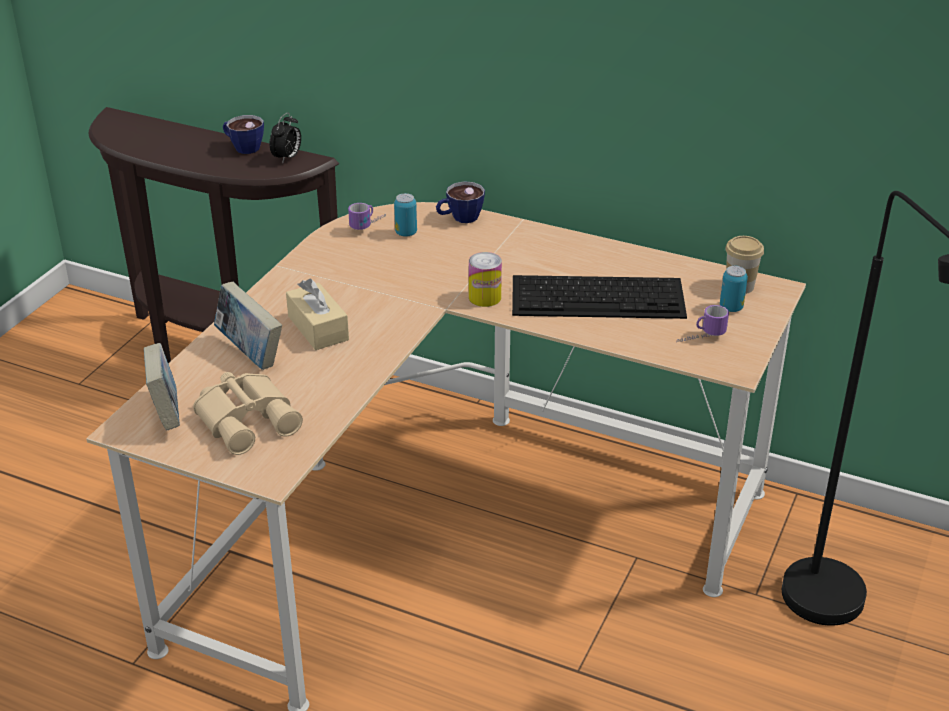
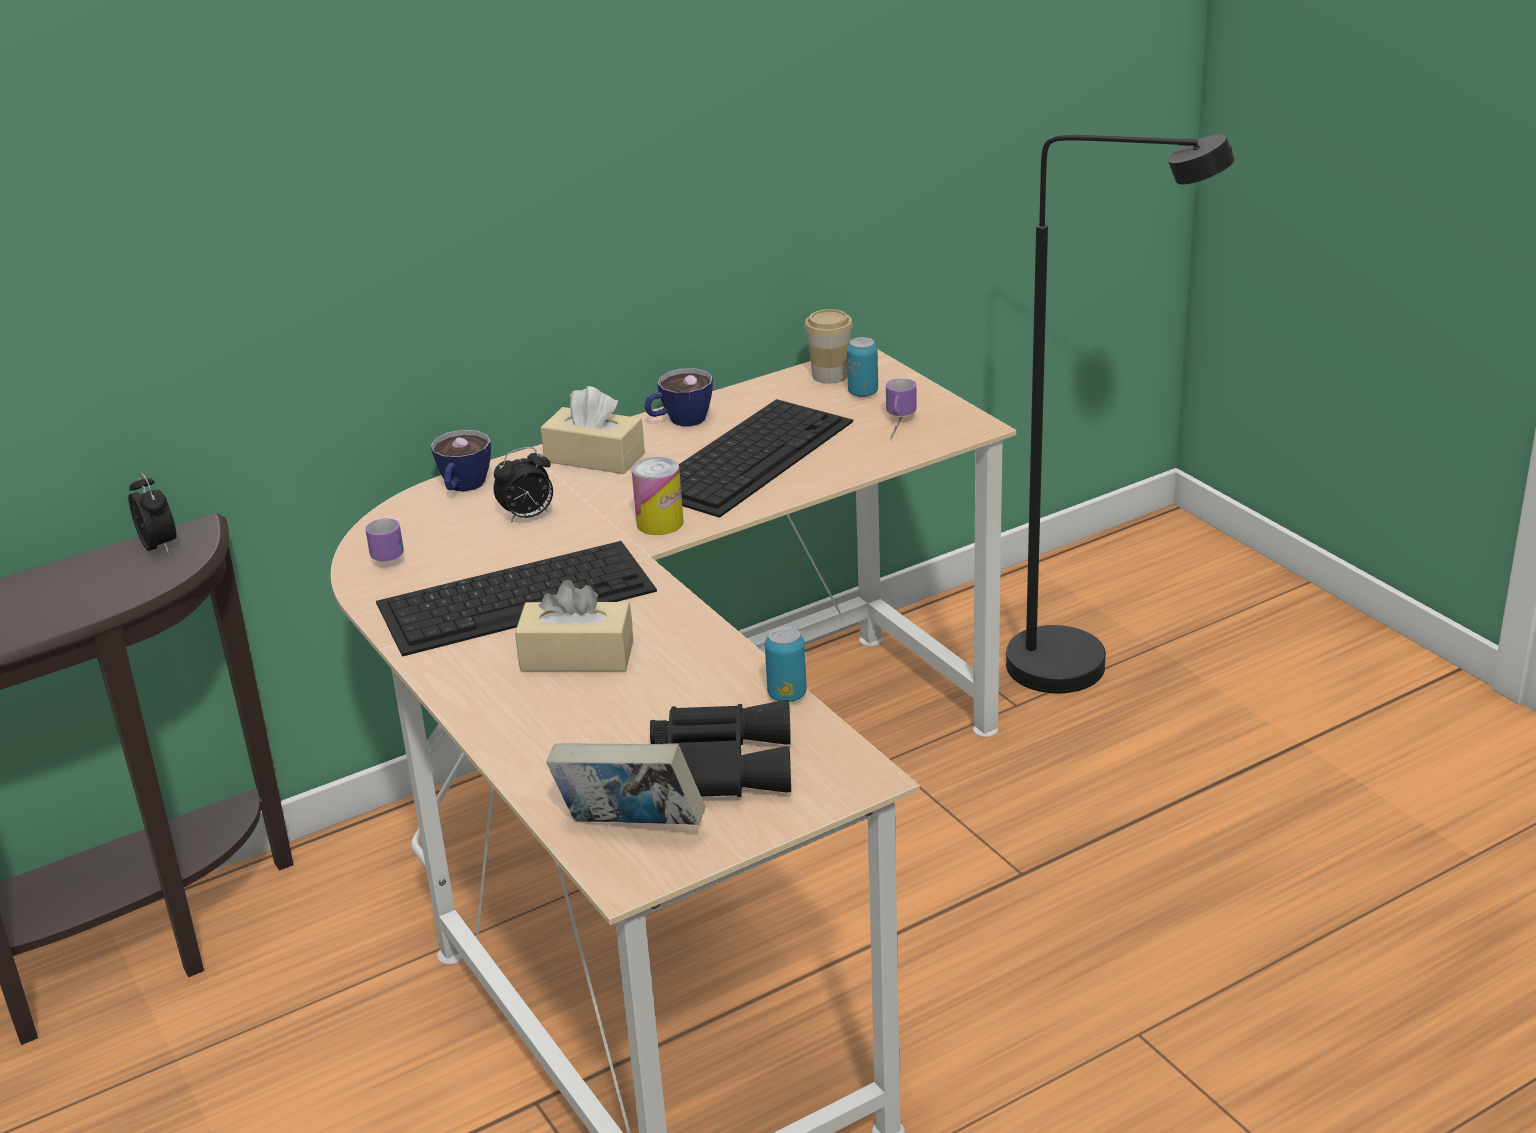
camera: 55 degrees left, 5 degrees down
beige binoculars [193,372,303,455] -> black binoculars [650,700,791,797]
book [214,282,282,370] -> none
cup [223,115,264,154] -> cup moved to [644,368,713,426]
can [394,193,417,237] -> can moved to [765,626,807,702]
none -> keyboard [376,541,657,657]
none -> alarm clock [494,447,553,523]
none -> beige tissue box [540,386,645,474]

